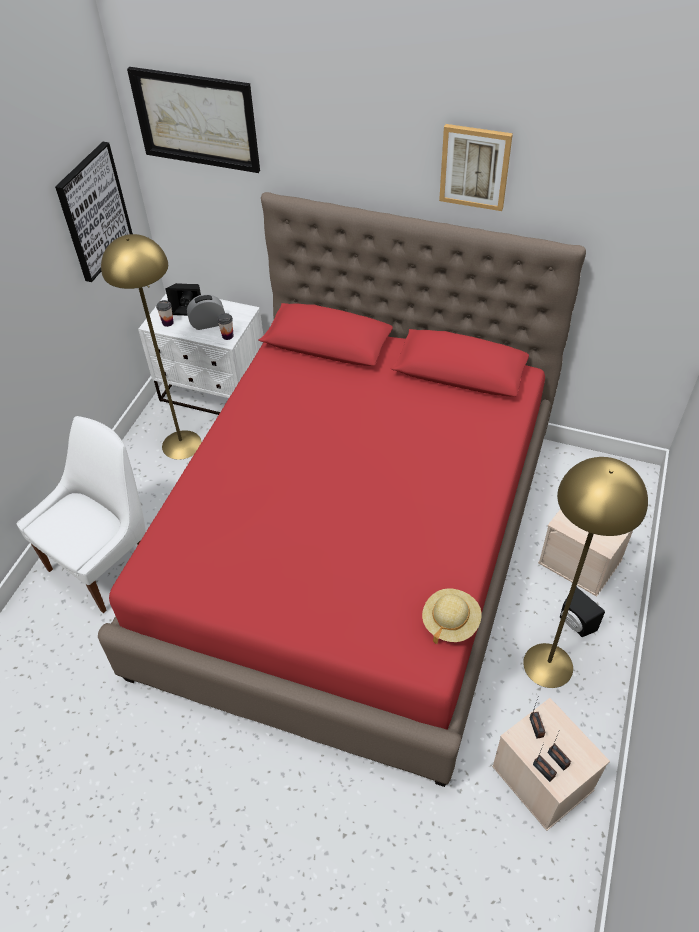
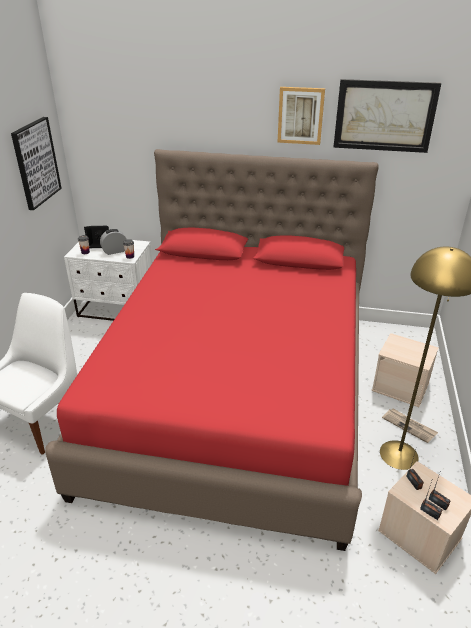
camera: 10 degrees left, 15 degrees down
yellow floor lamp [101,234,202,460] -> none
picture [127,67,260,173] -> picture moved to [333,79,441,153]
beige hat [422,588,482,644] -> none
black speaker [560,587,605,637] -> newspaper [382,408,438,443]

